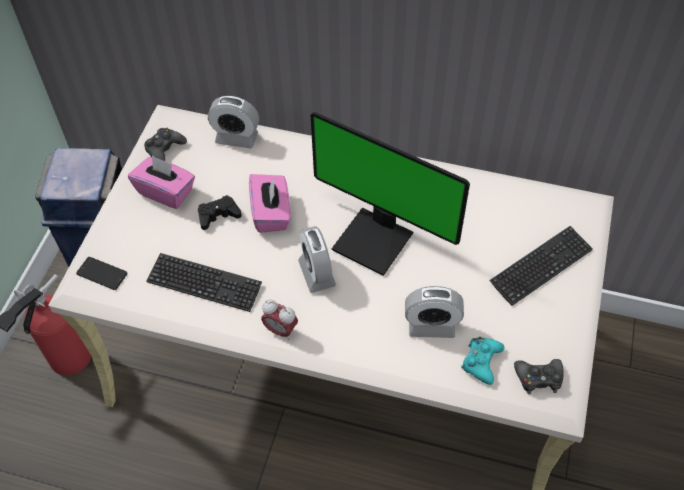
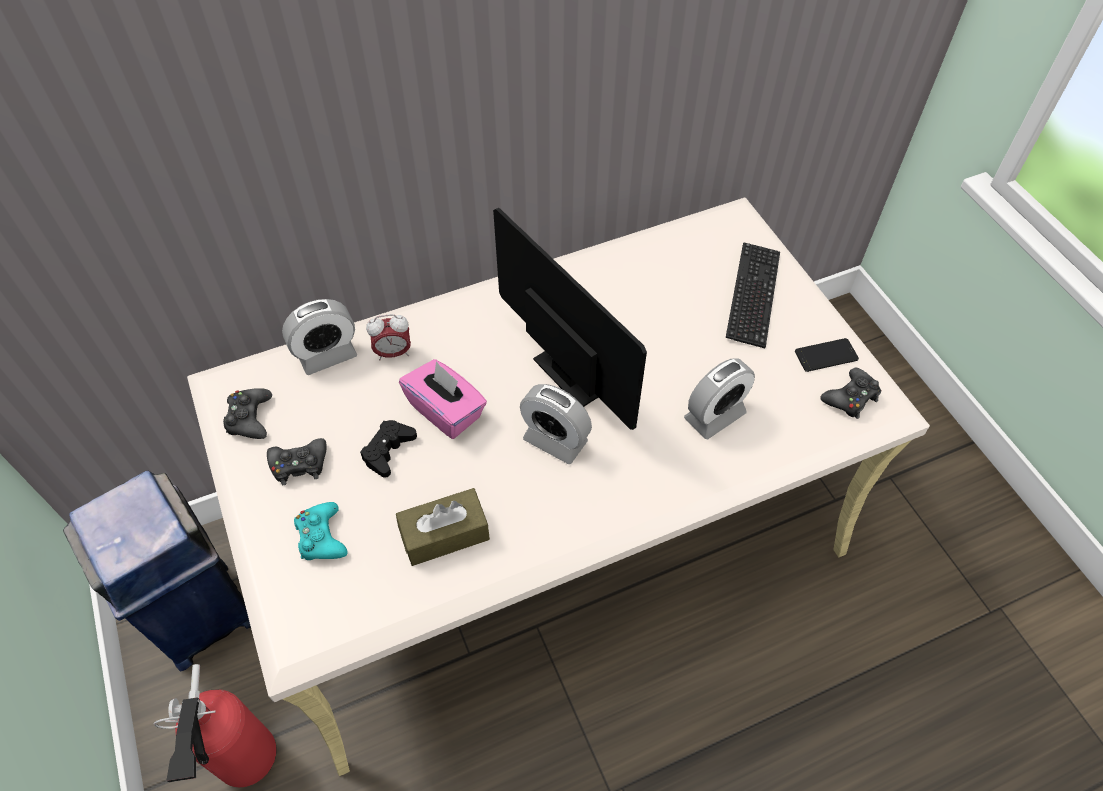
camera: 40 degrees left, 0 degrees up
phone [76,257,127,290] -> phone moved to [795,338,859,372]
pink tissue box [128,155,195,209] -> black game controller [267,438,327,485]
keyboard [146,253,262,312] -> brown tissue box [396,488,490,566]
alarm clock [261,300,298,340] -> alarm clock moved to [366,314,411,360]
monitor [311,112,470,276] -> monitor turned 120 degrees counterclockwise [493,208,647,430]
turquoise game controller [461,337,504,385] -> turquoise game controller moved to [294,502,348,560]

